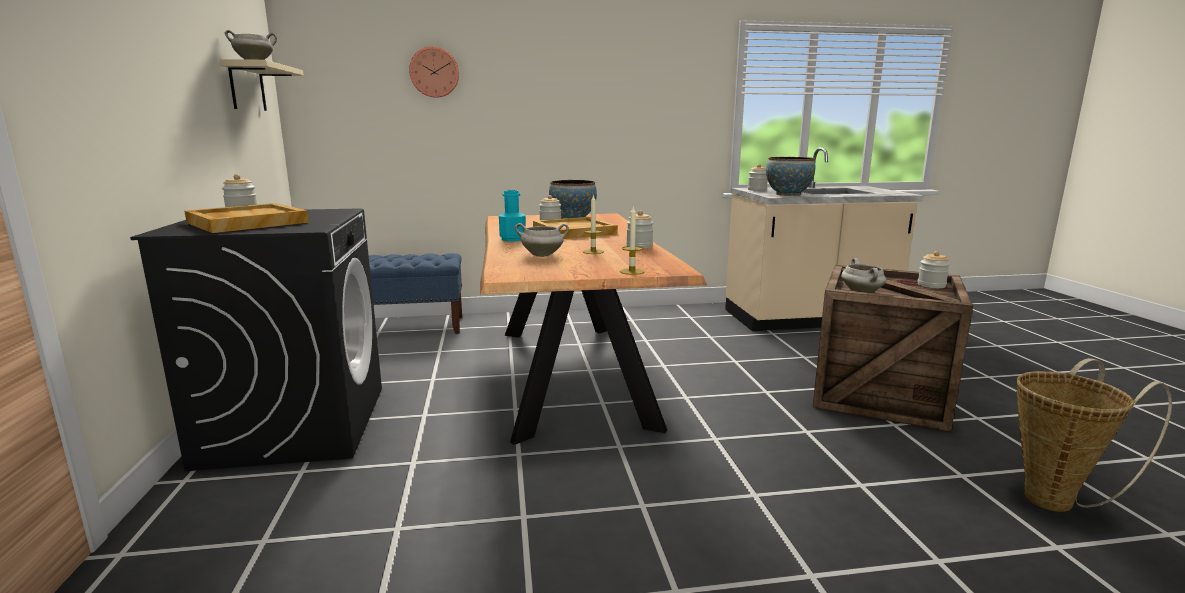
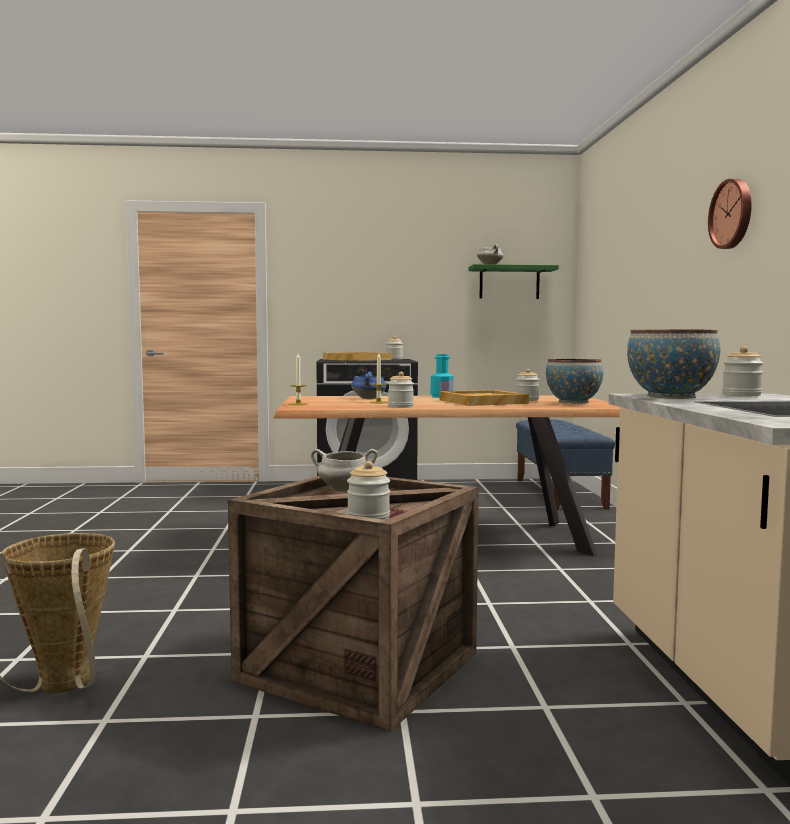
camera: 95 degrees right, 10 degrees down
beige shelf [220,59,304,111] -> green shelf [468,264,559,299]
wall clock [409,47,459,98] -> wall clock moved to [708,179,752,249]
white cooking pot [515,223,569,257] -> blue cooking pot [351,372,386,399]

